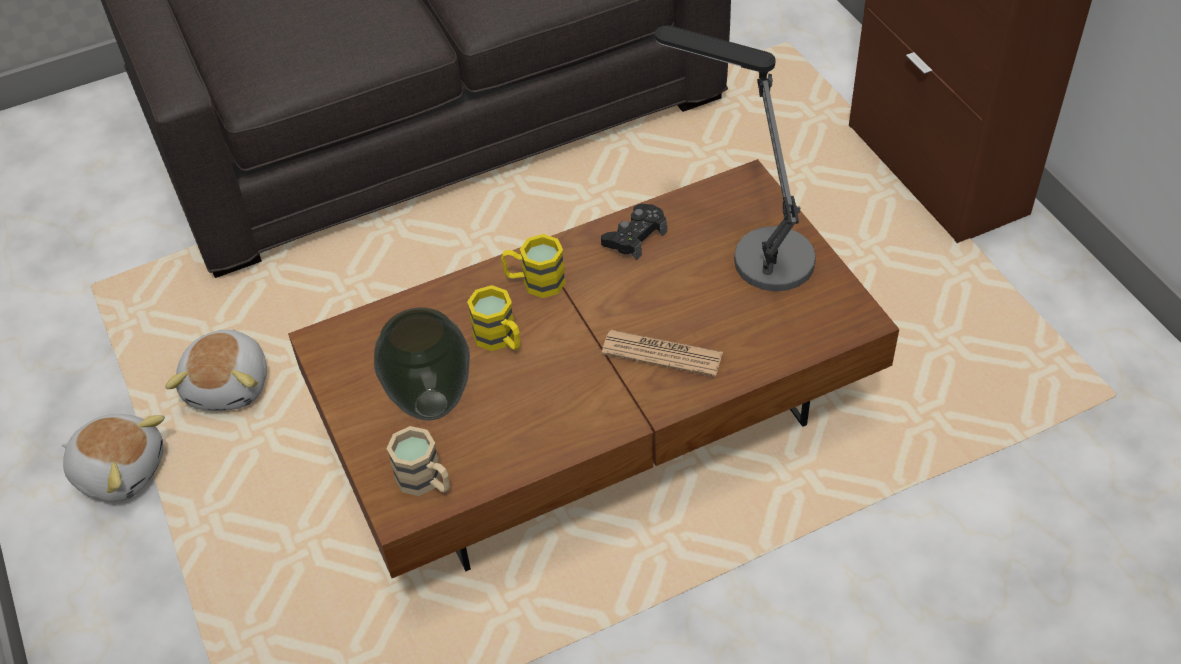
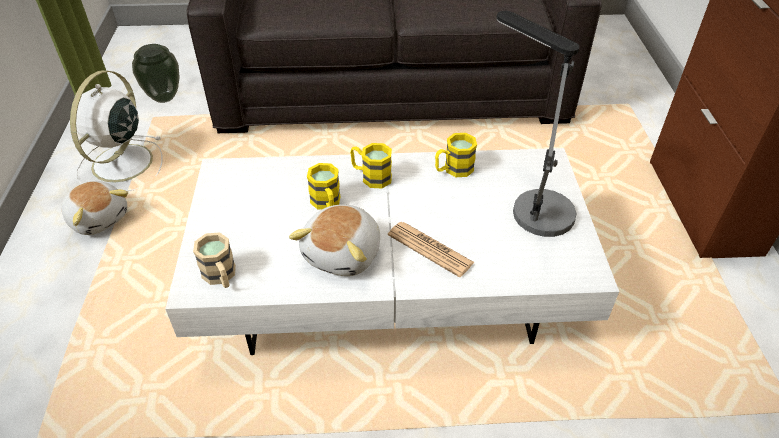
camera: 20 degrees right, 5 degrees down
plush toy [165,329,267,411] -> plush toy moved to [289,205,380,276]
brown coffee table [288,159,899,578] -> white coffee table [165,148,619,355]
vase [374,308,470,421] -> vase moved to [132,44,180,103]
black game controller [601,204,667,260] -> yellow mug [435,133,477,177]
none -> white fan [70,70,163,191]

